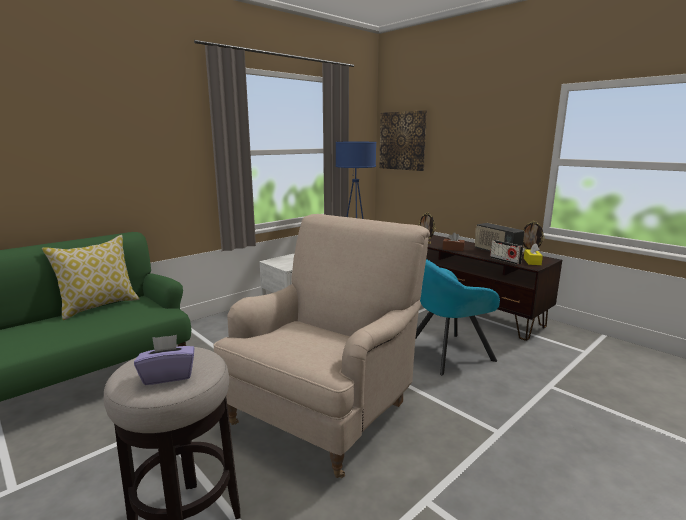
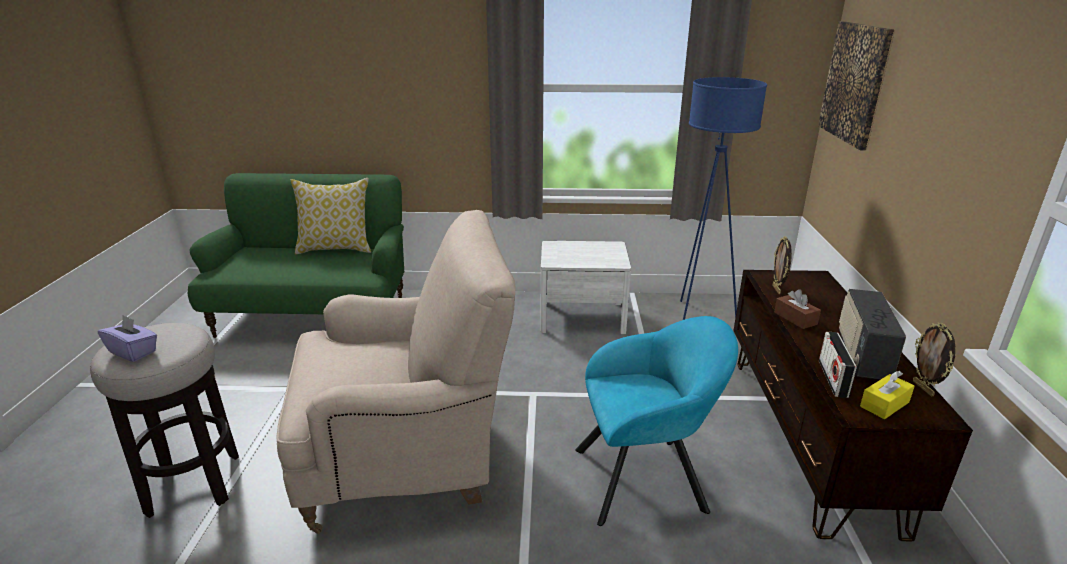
camera: 45 degrees right, 10 degrees up
turquoise armchair [415,259,500,375] -> turquoise armchair turned 150 degrees clockwise [575,316,738,526]

